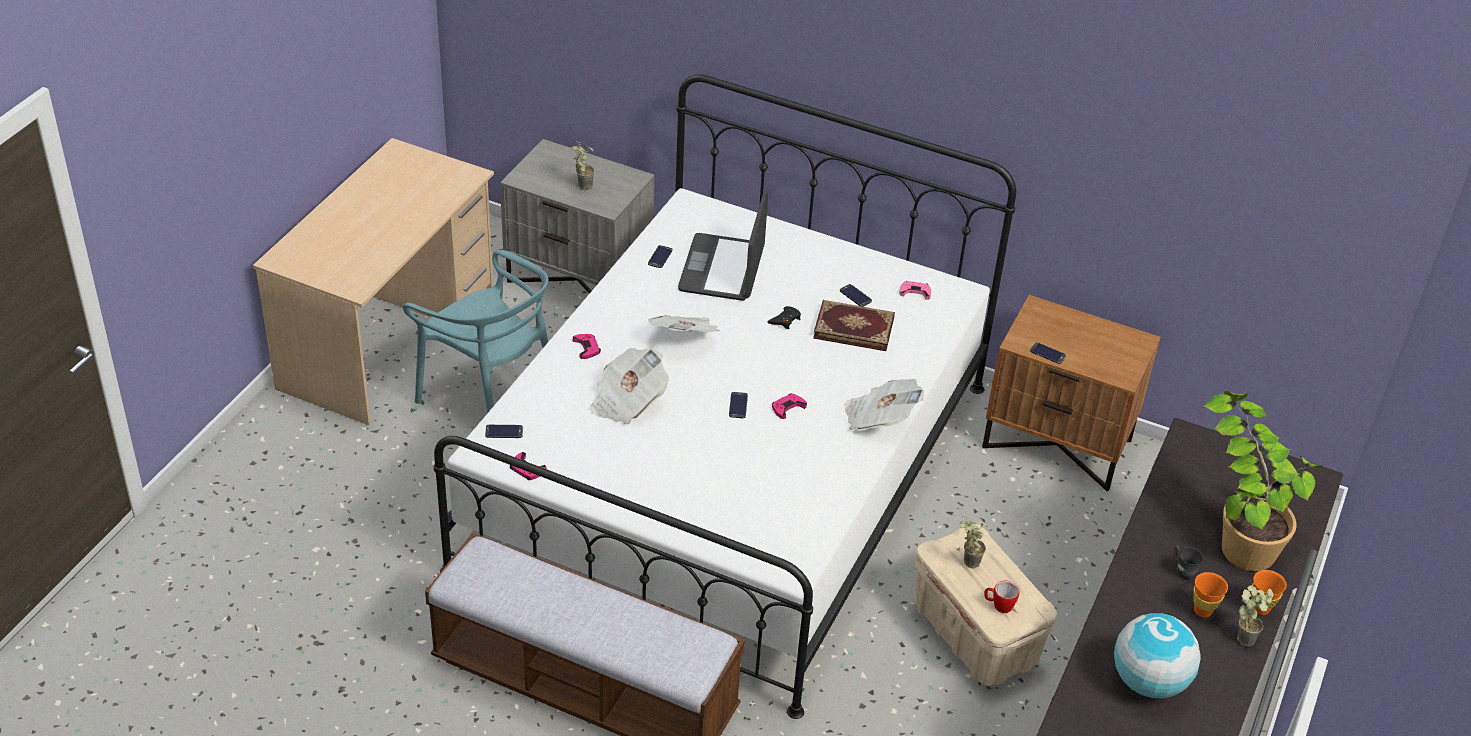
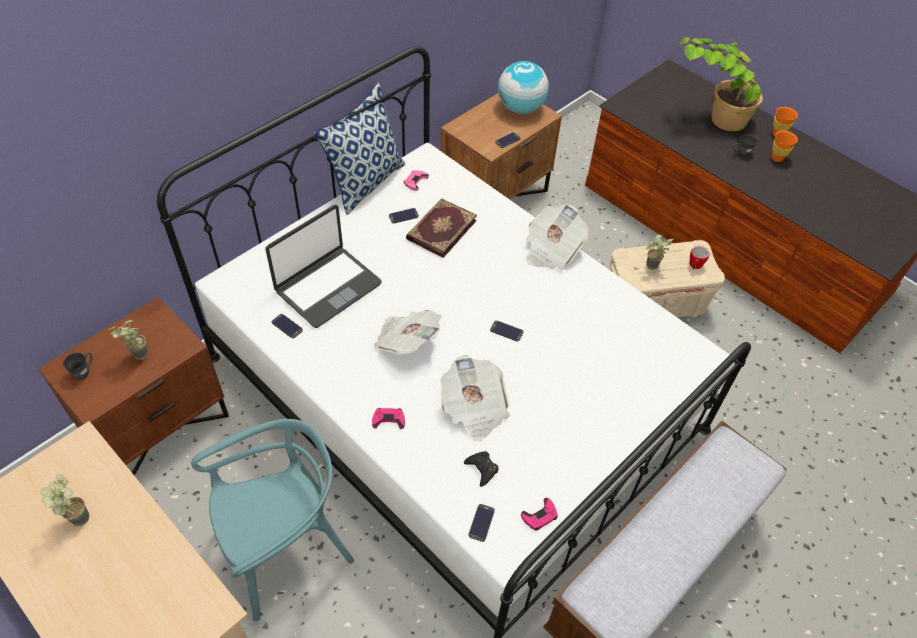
camera: 70 degrees left, 10 degrees up
grey nightstand [500,139,655,294] -> brown nightstand [38,297,229,476]
laptop [678,190,768,301] -> laptop turned 75 degrees counterclockwise [265,205,382,328]
black game controller [767,306,801,329] -> black game controller moved to [464,451,499,487]
pink game controller [772,394,807,419] -> none
globe [1114,613,1201,699] -> globe moved to [498,61,549,114]
potted plant [1237,586,1273,647] -> potted plant moved to [40,474,89,526]
none -> grey mug [63,352,92,380]
none -> pillow [314,82,406,215]

